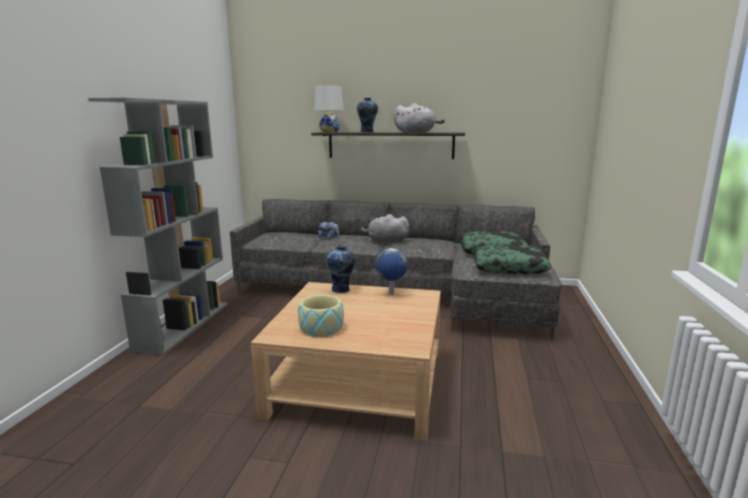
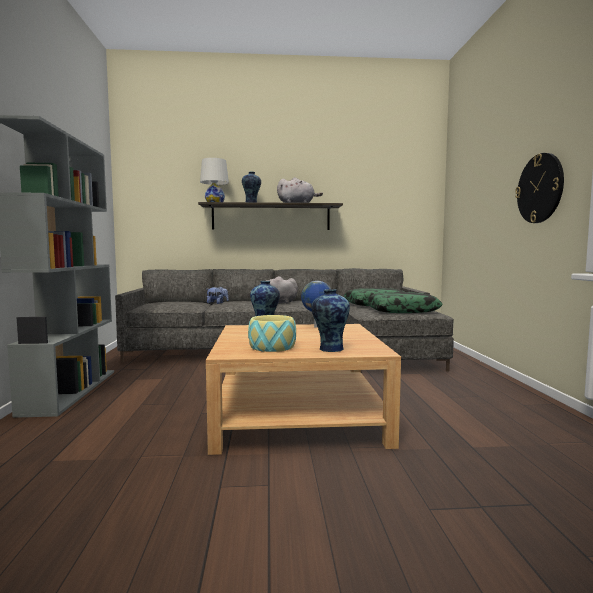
camera: 15 degrees left, 10 degrees down
none -> vase [311,289,350,352]
none -> wall clock [515,153,564,223]

